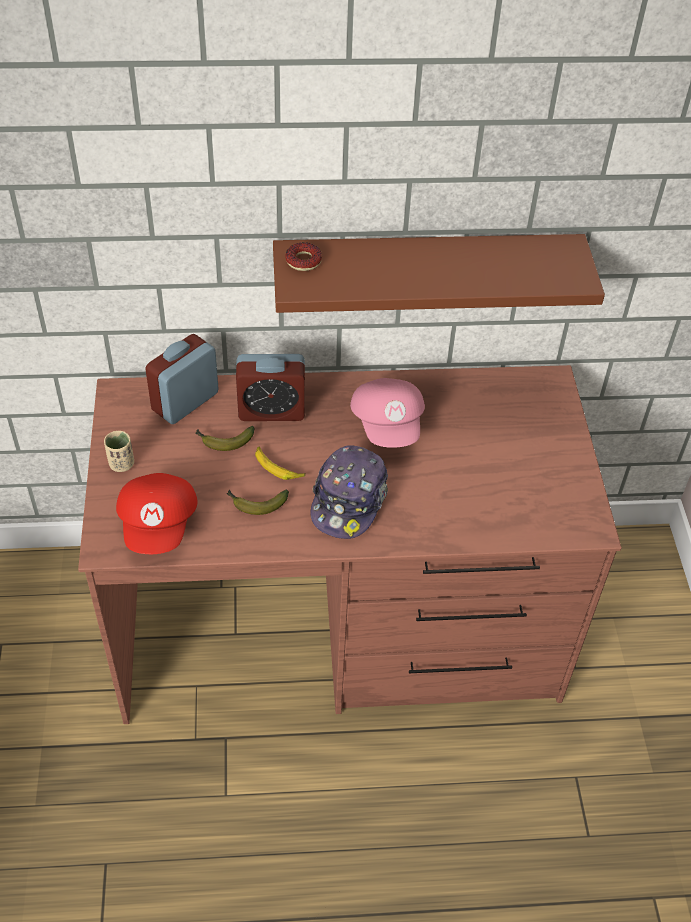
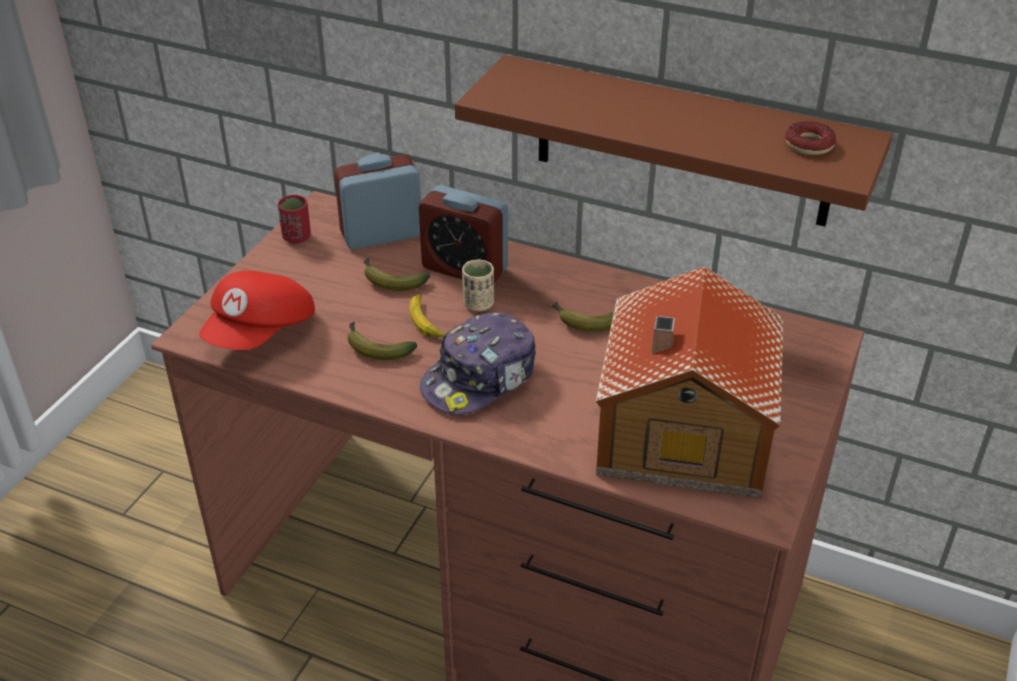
camera: 30 degrees right, 10 degrees down
beige cup [104,431,134,472] -> beige cup moved to [462,260,494,311]
donut [285,242,322,271] -> donut moved to [785,121,836,155]
pink cap [350,378,425,448] -> banana [552,302,614,332]
none -> red cup [278,195,311,243]
none -> toy house [596,266,784,498]

